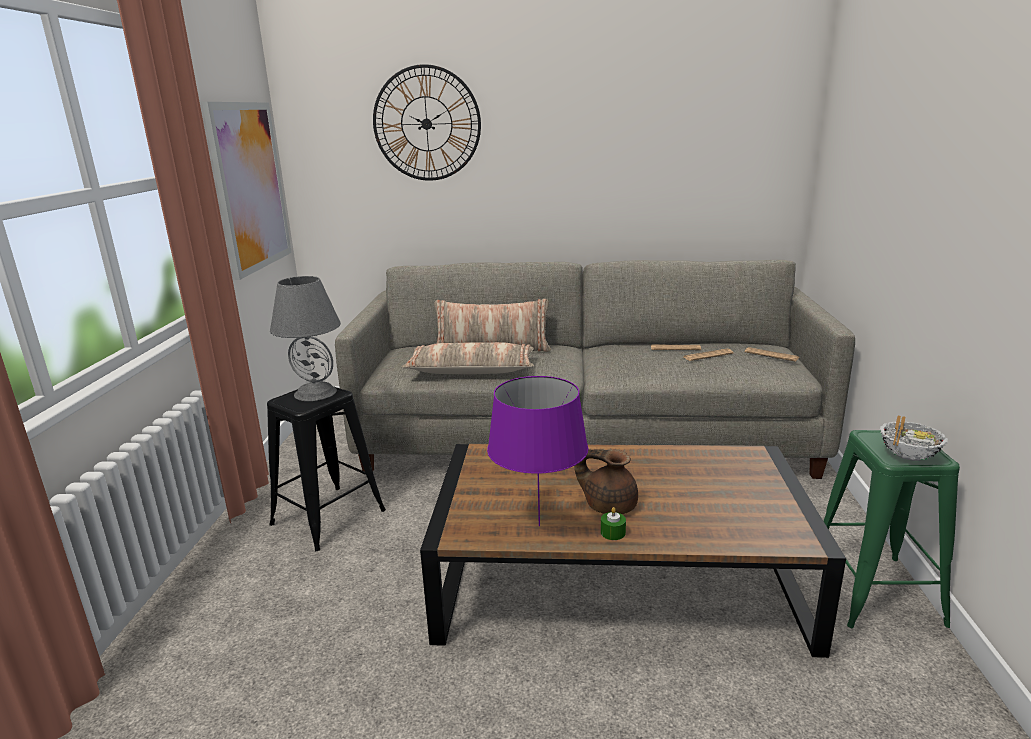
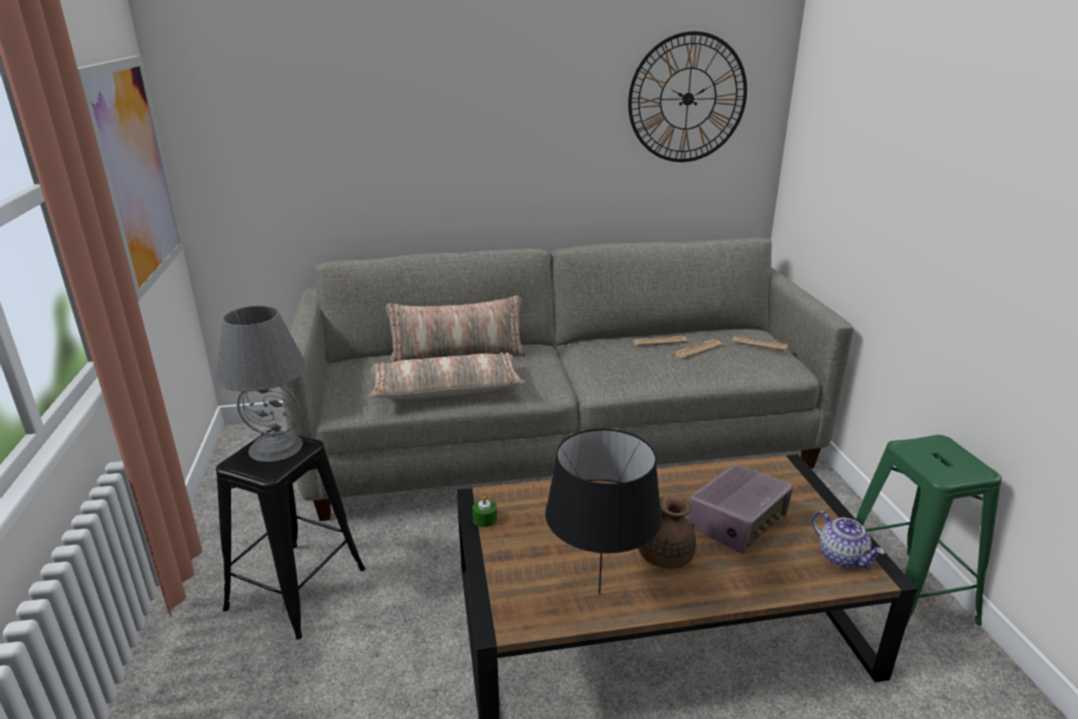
camera: 15 degrees left, 5 degrees up
wall clock [373,64,481,181] -> wall clock moved to [628,31,747,162]
purple table lamp [487,376,588,526] -> black table lamp [545,429,662,594]
green candle [601,507,626,540] -> green candle moved to [473,496,497,527]
bowl [880,416,948,461] -> none
none -> radio [687,464,793,554]
none -> teapot [812,511,885,568]

